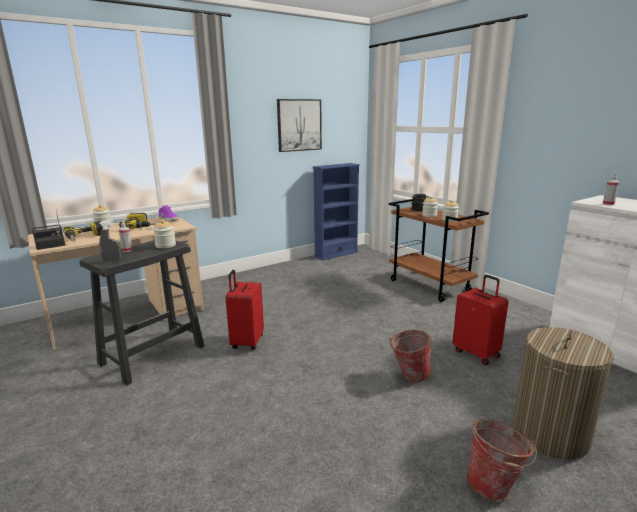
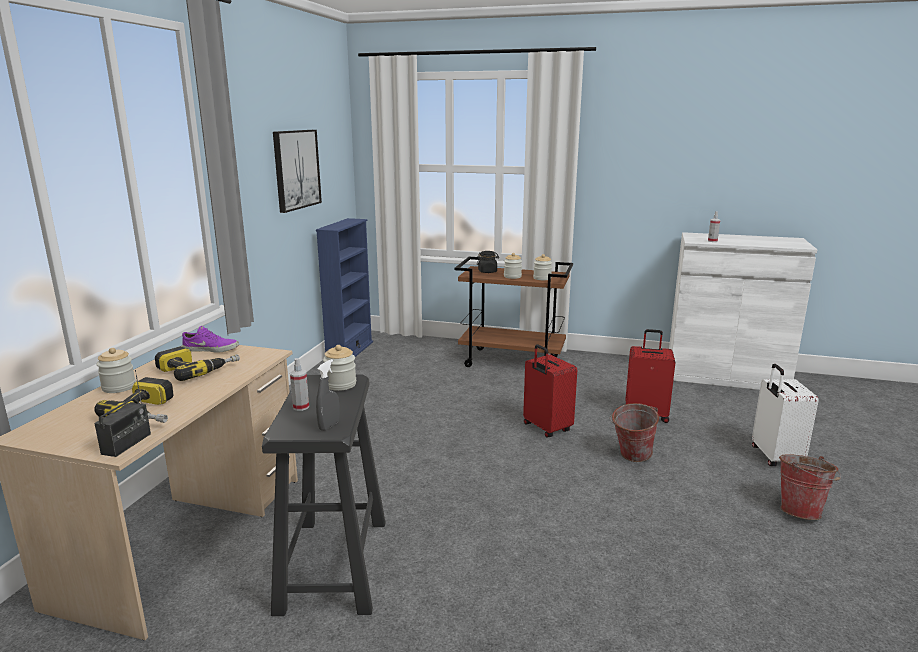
camera: 40 degrees left, 0 degrees up
red suitcase [226,270,264,350] -> red suitcase moved to [523,344,577,437]
laundry basket [513,327,613,460] -> white suitcase [752,364,819,466]

